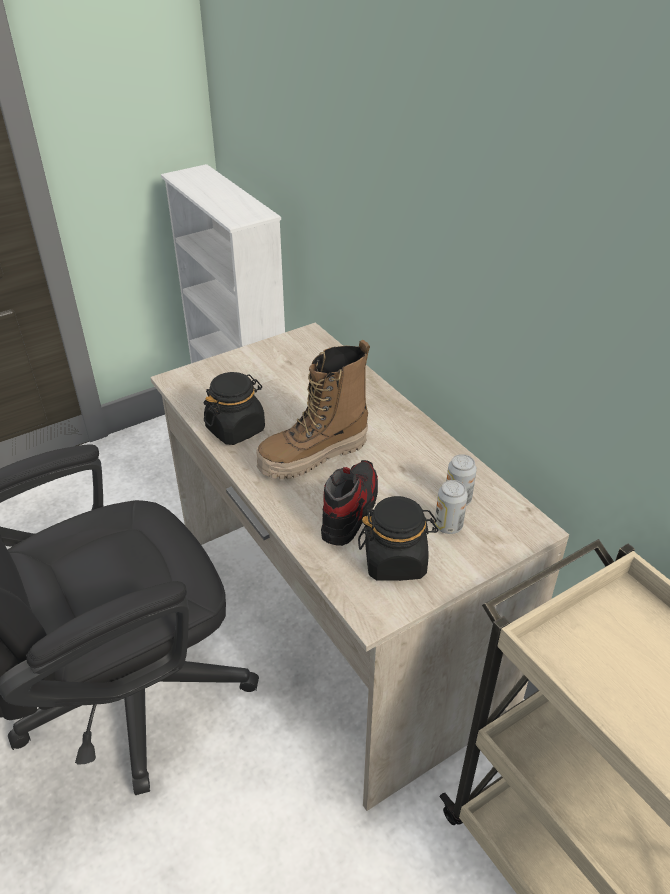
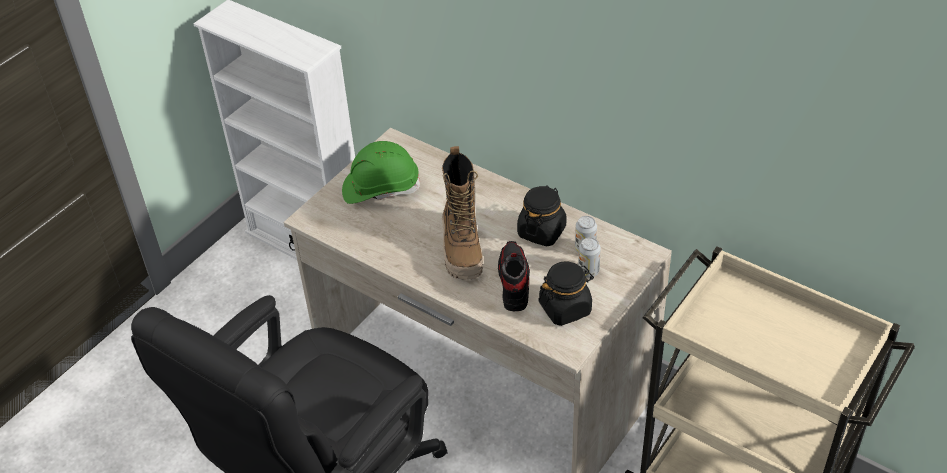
camera: 20 degrees left, 5 degrees up
black jar [204,372,265,445] -> black jar moved to [517,185,566,246]
boot [256,339,370,479] -> boot turned 45 degrees counterclockwise [442,146,483,280]
none -> green hard hat [342,141,420,204]

